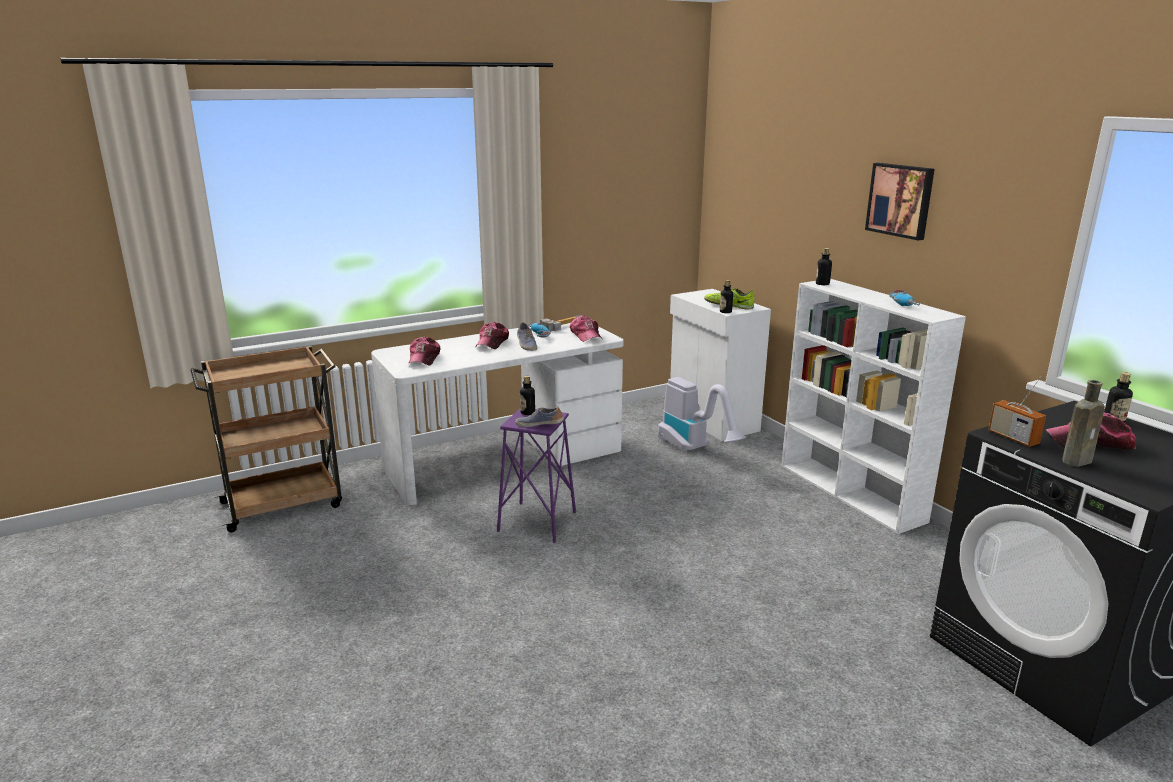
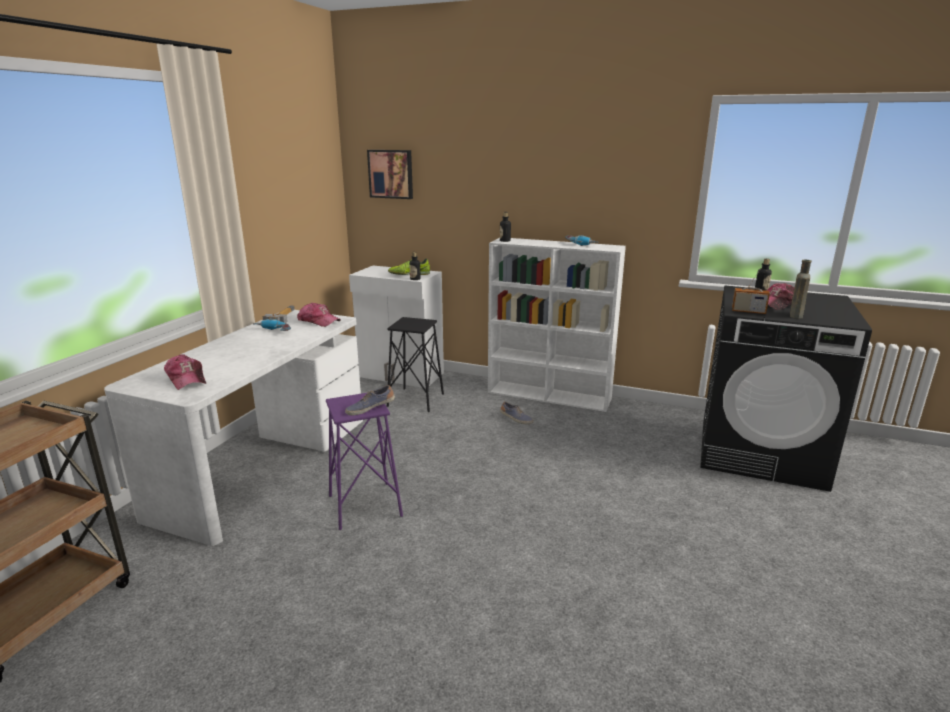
camera: 40 degrees left, 0 degrees up
cap [475,322,509,349] -> none
shoe [517,322,537,351] -> shoe moved to [500,401,534,424]
bottle [520,376,535,415] -> none
vacuum cleaner [658,377,746,452] -> black stool [387,317,444,412]
picture [865,163,935,240] -> picture moved to [367,150,413,199]

